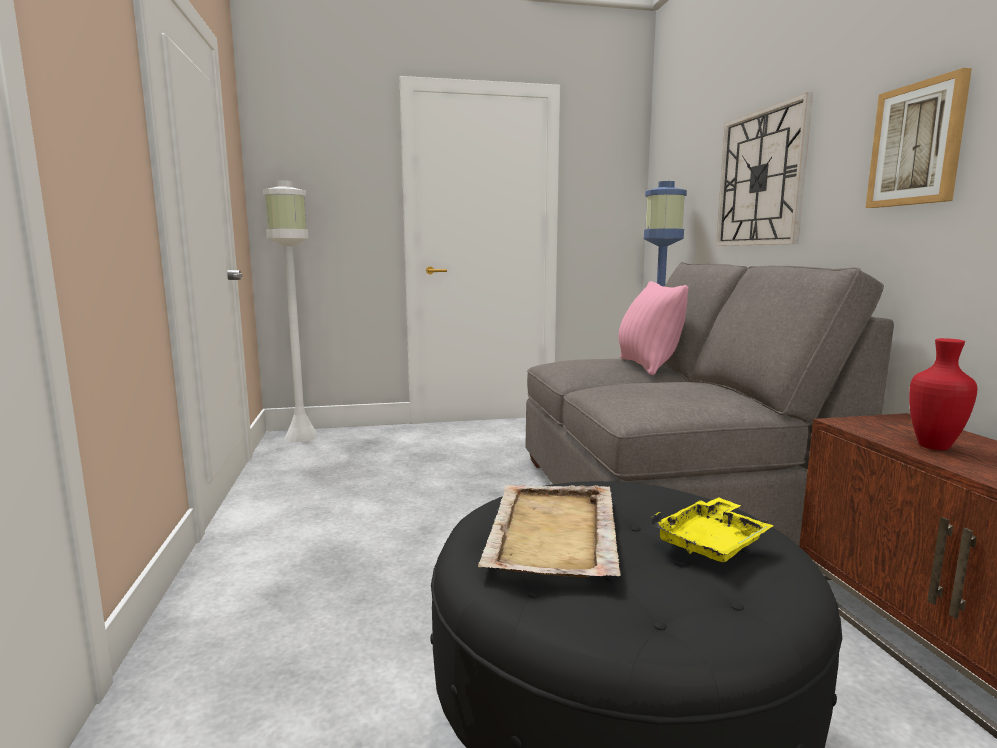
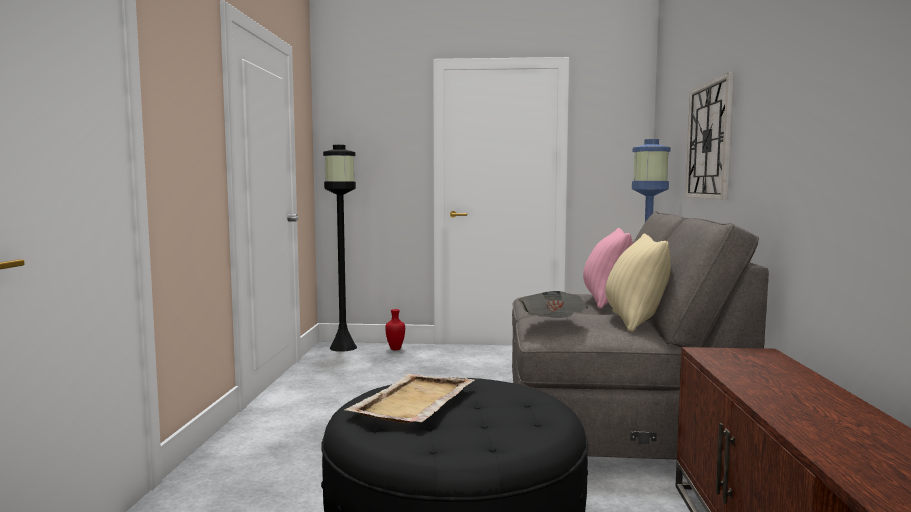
camera: 15 degrees right, 5 degrees down
white floor lamp [263,180,319,442] -> black floor lamp [323,145,357,352]
yellow tray [652,497,774,562] -> none
picture [866,68,972,208] -> none
red vase [909,338,978,450] -> red vase moved to [385,309,405,350]
none -> newspaper [518,291,588,318]
none -> beige pillow [606,234,671,332]

